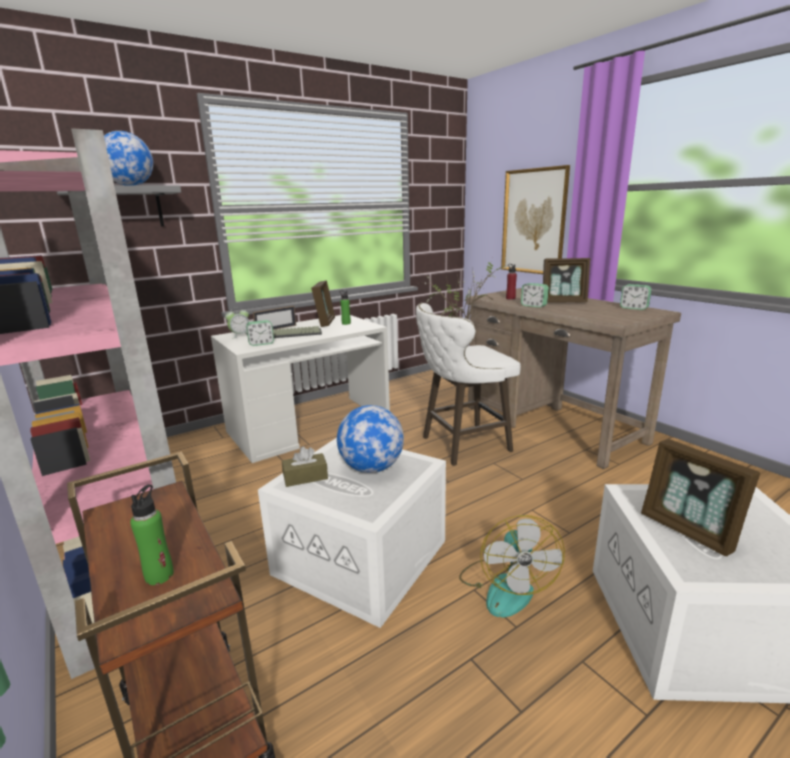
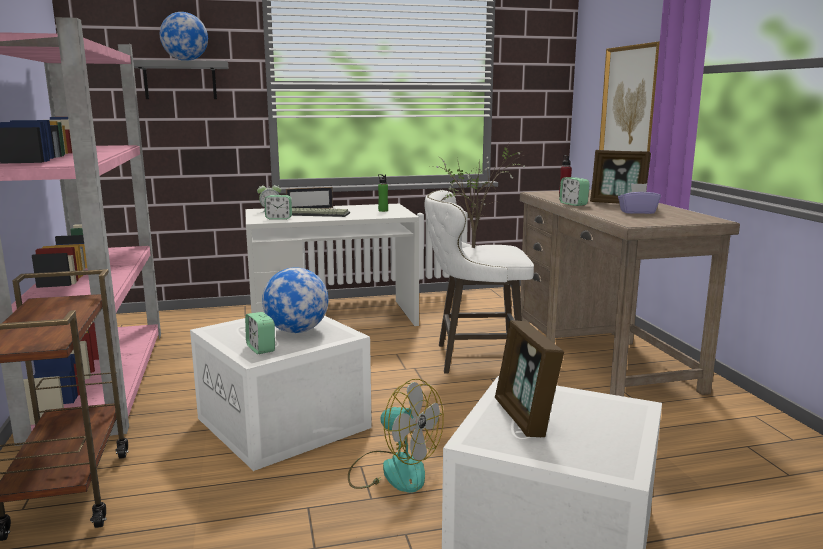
camera: 20 degrees right, 5 degrees down
green bottle [130,485,174,585] -> none
brown tissue box [282,446,328,487] -> none
picture frame [311,280,335,327] -> none
fan [459,515,565,617] -> fan turned 75 degrees counterclockwise [348,379,444,493]
alarm clock [620,284,652,310] -> alarm clock moved to [245,312,275,354]
none -> purple tissue box [618,184,661,214]

